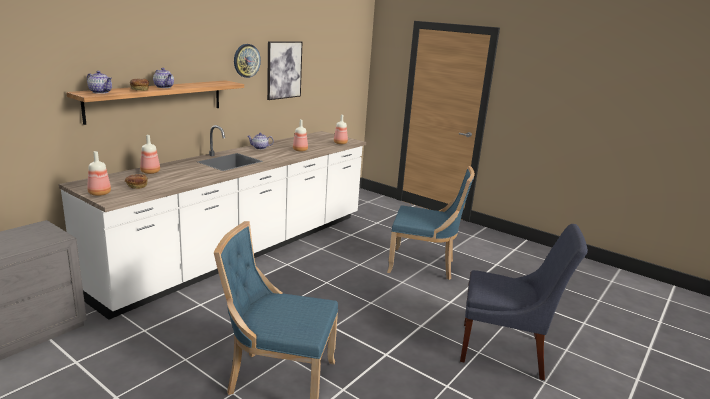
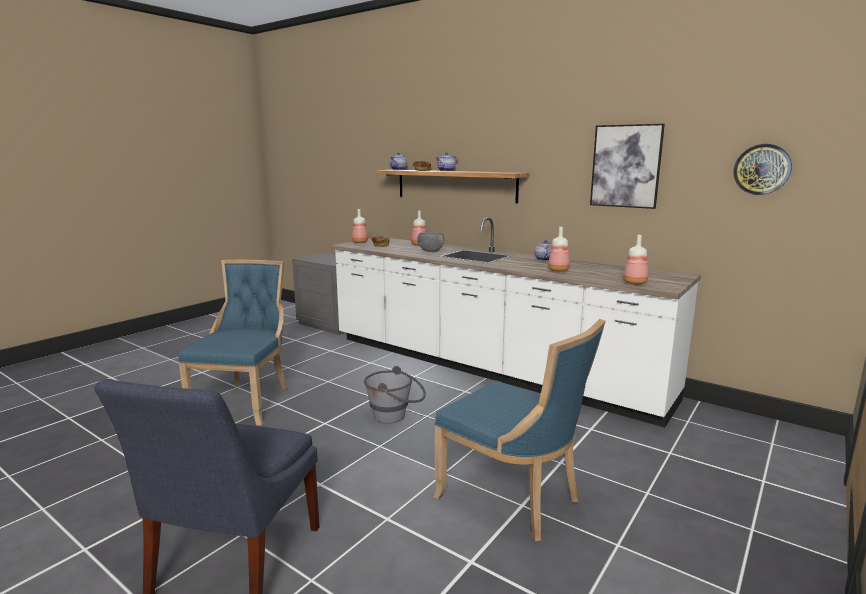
camera: 90 degrees right, 5 degrees down
wall clock [234,44,261,78] -> wall clock moved to [733,144,792,195]
blue chair [387,166,475,280] -> blue chair turned 60 degrees counterclockwise [433,319,605,541]
none -> grey bucket [364,366,426,424]
none -> grey bowl [417,232,444,252]

